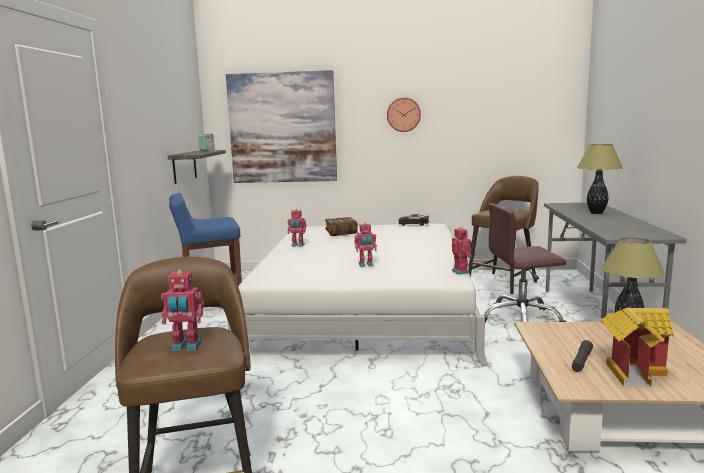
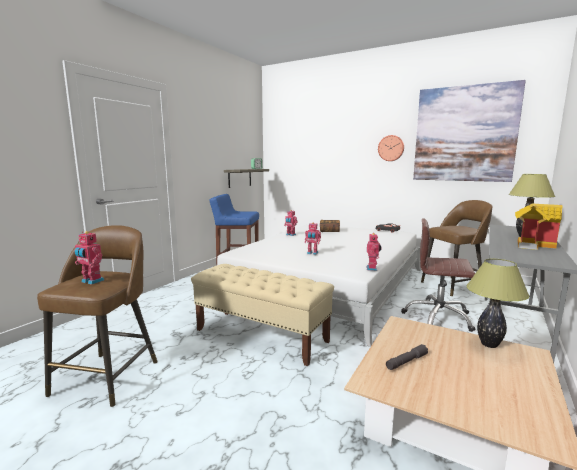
camera: 25 degrees right, 0 degrees up
picture [226,70,337,183] -> picture moved to [413,80,526,182]
toy house [600,308,674,387] -> toy house moved to [515,204,562,250]
none -> beige bench [191,264,334,366]

